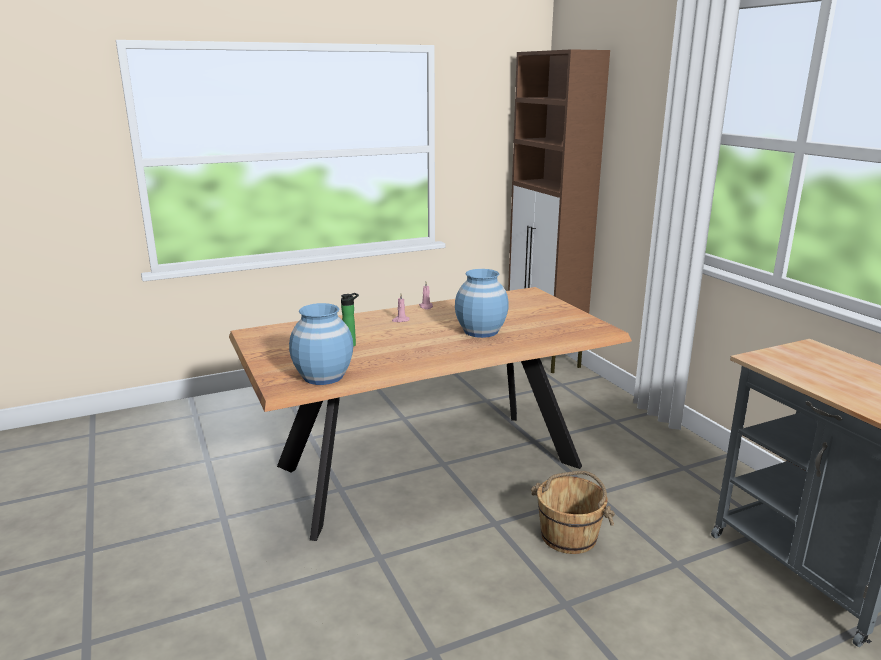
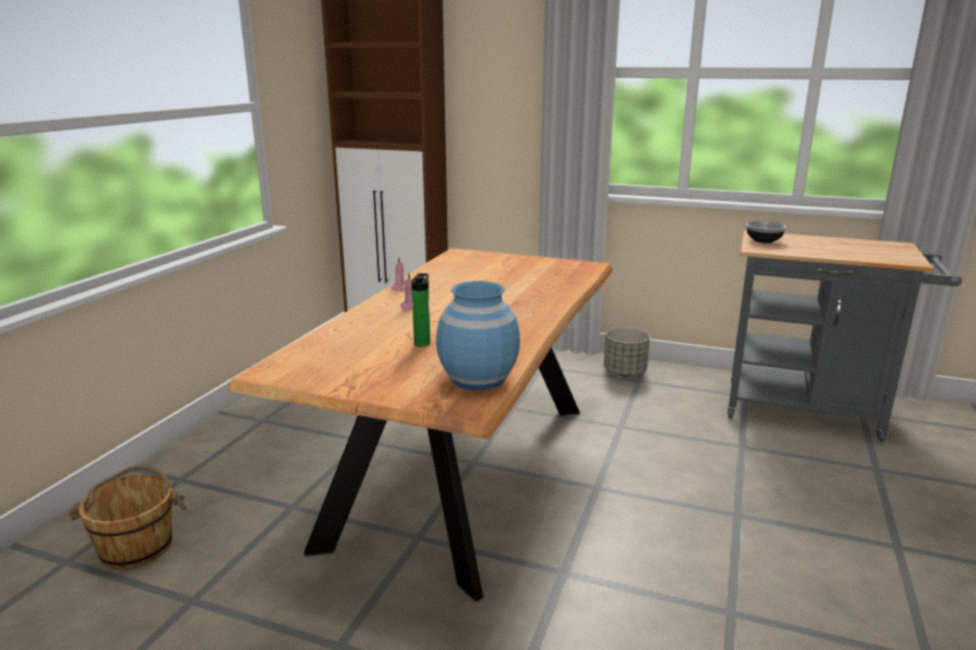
camera: 45 degrees left, 0 degrees up
blue vase [455,269,509,338] -> none
brown bucket [531,471,615,554] -> brown bucket moved to [68,465,187,569]
none -> grey planter [604,327,650,376]
none -> bowl [746,221,786,243]

